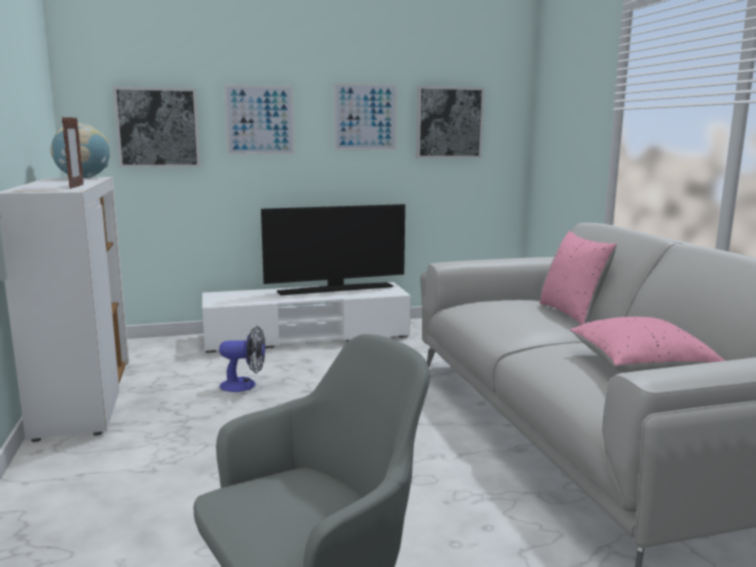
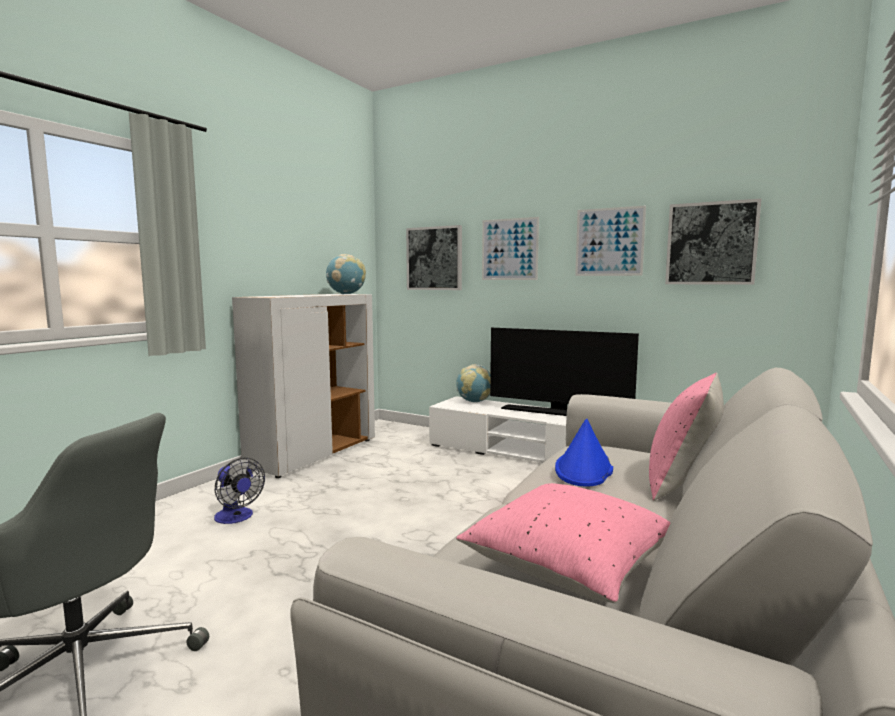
camera: 45 degrees right, 5 degrees down
picture frame [62,117,84,189] -> none
fan [219,326,265,392] -> fan moved to [214,458,265,524]
none -> globe [456,364,491,402]
none -> blue hat [555,419,613,487]

